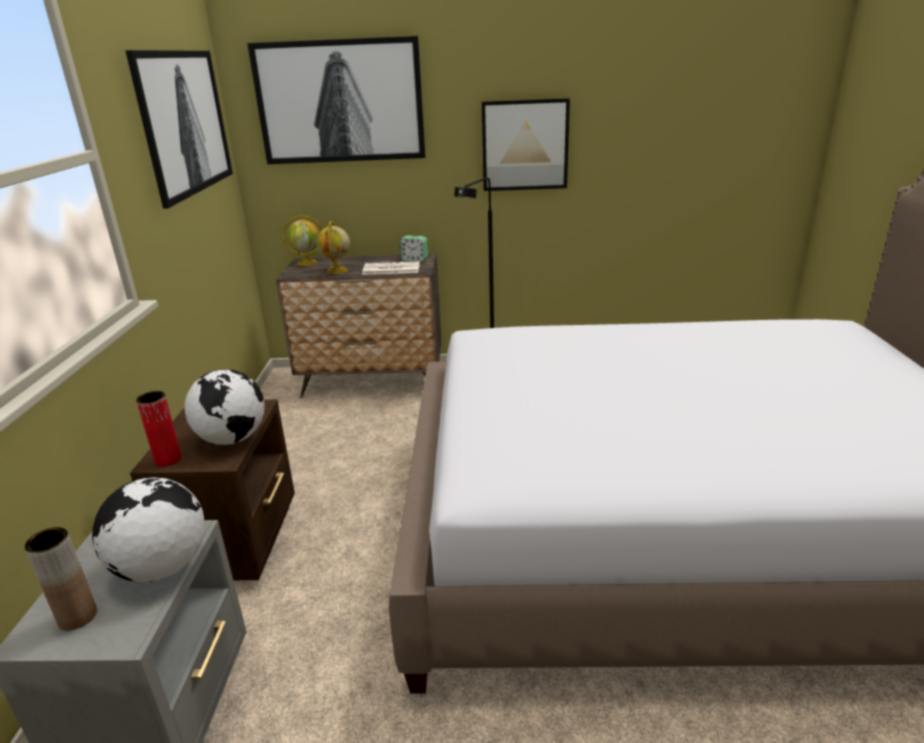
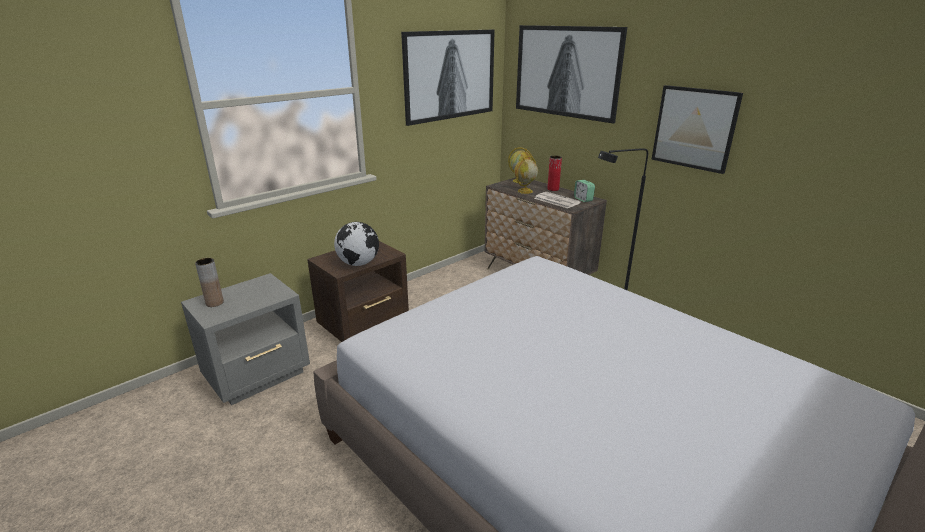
camera: 45 degrees right, 0 degrees up
globe [92,477,205,582] -> none
red vase [136,391,182,467] -> red vase moved to [547,156,562,191]

